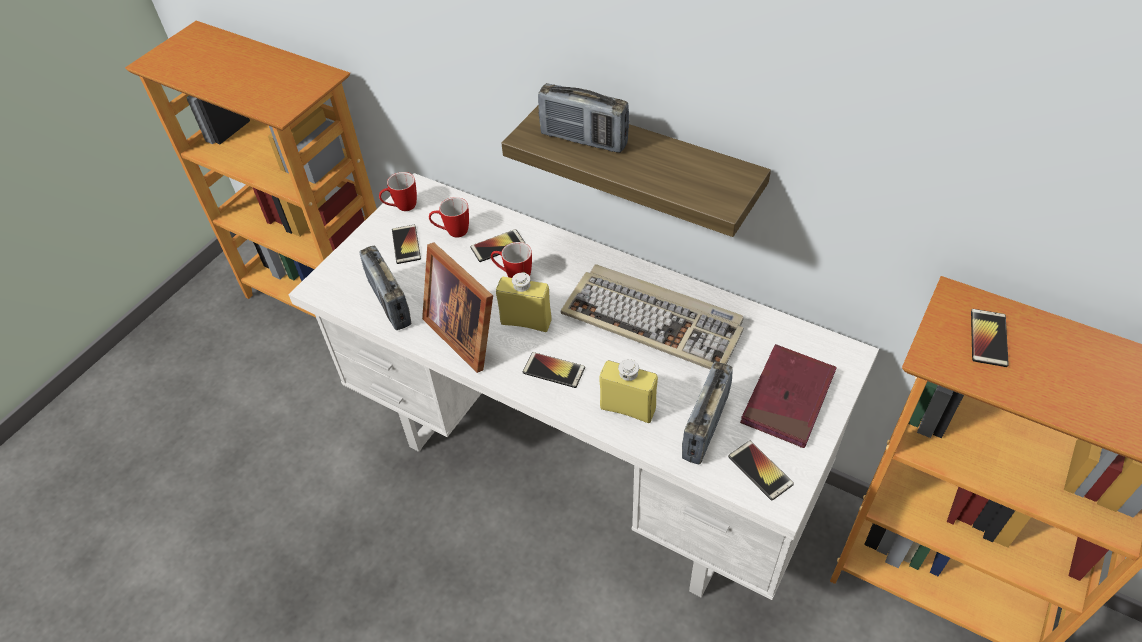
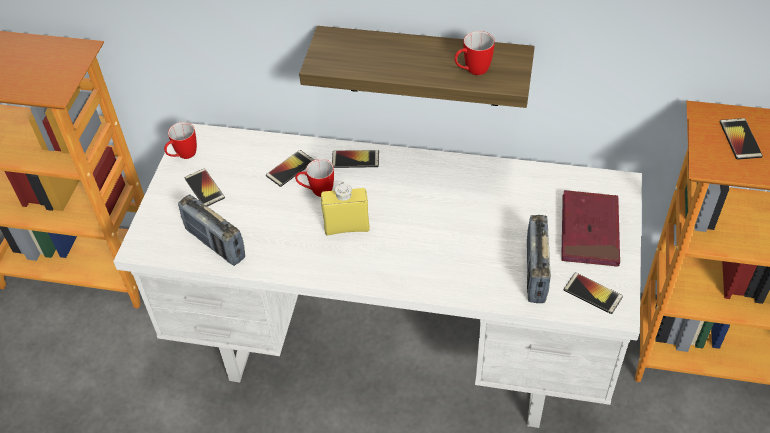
camera: 20 degrees left, 0 degrees up
picture frame [422,242,493,373] -> none
mug [429,197,469,237] -> mug moved to [454,31,495,75]
phone [523,352,585,388] -> phone moved to [332,150,379,168]
radio [538,83,629,153] -> none
keyboard [561,264,744,370] -> none
yellow bottle [599,359,658,423] -> none

